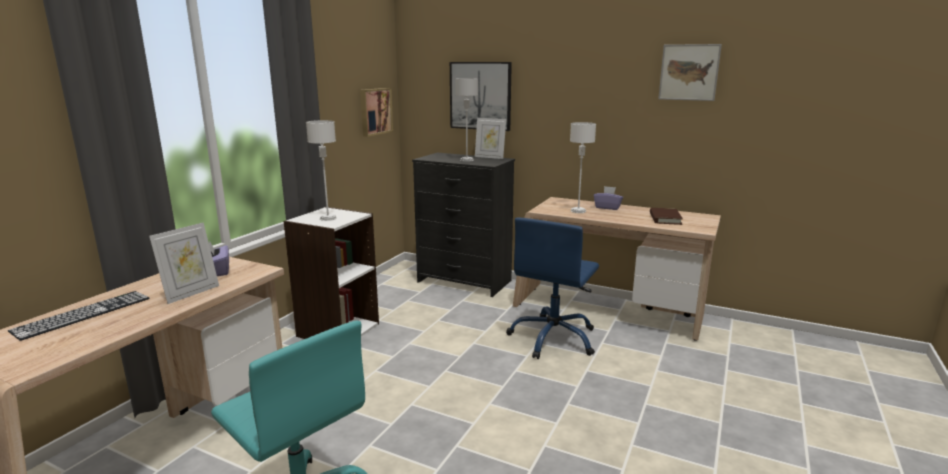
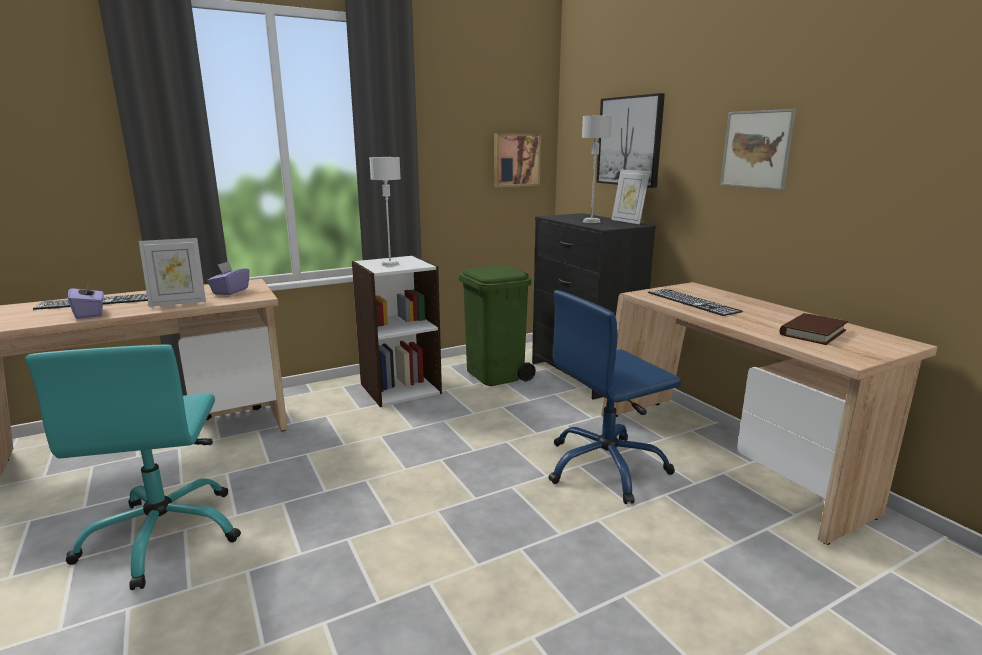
camera: 35 degrees right, 0 degrees up
white table lamp [570,122,596,213] -> keyboard [648,289,743,316]
purple tissue box [594,186,623,210] -> purple tissue box moved to [68,280,104,319]
picture [658,44,722,101] -> picture moved to [720,109,796,190]
none -> green trash can [458,266,536,386]

